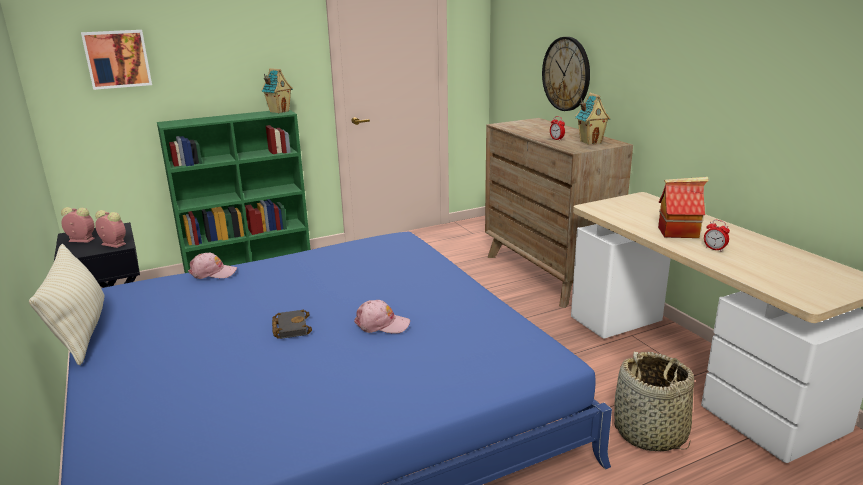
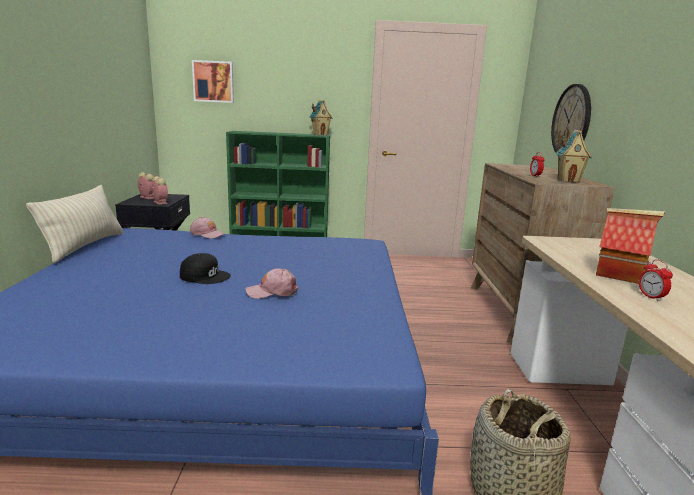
camera: 25 degrees right, 5 degrees down
black book [272,310,312,339] -> black cap [180,253,231,284]
pink cap [354,300,410,334] -> pink cap turned 135 degrees clockwise [245,268,299,299]

